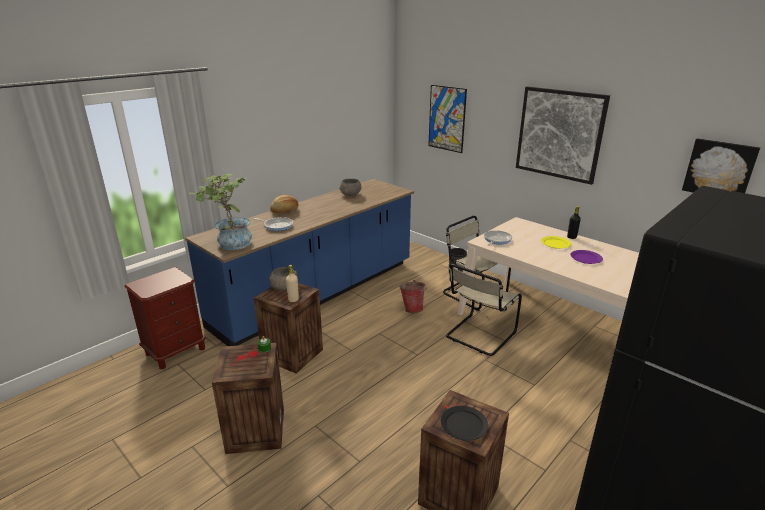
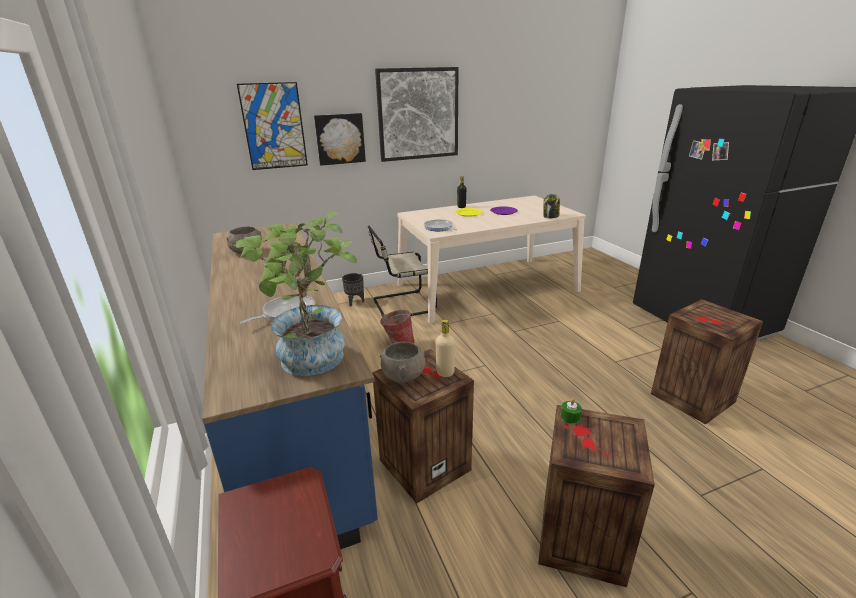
camera: 65 degrees left, 0 degrees up
bread [270,195,299,214] -> none
black plate [441,406,488,441] -> none
beige chair [446,264,522,356] -> none
picture [682,138,760,193] -> picture moved to [314,113,366,166]
none -> jar [544,194,560,219]

